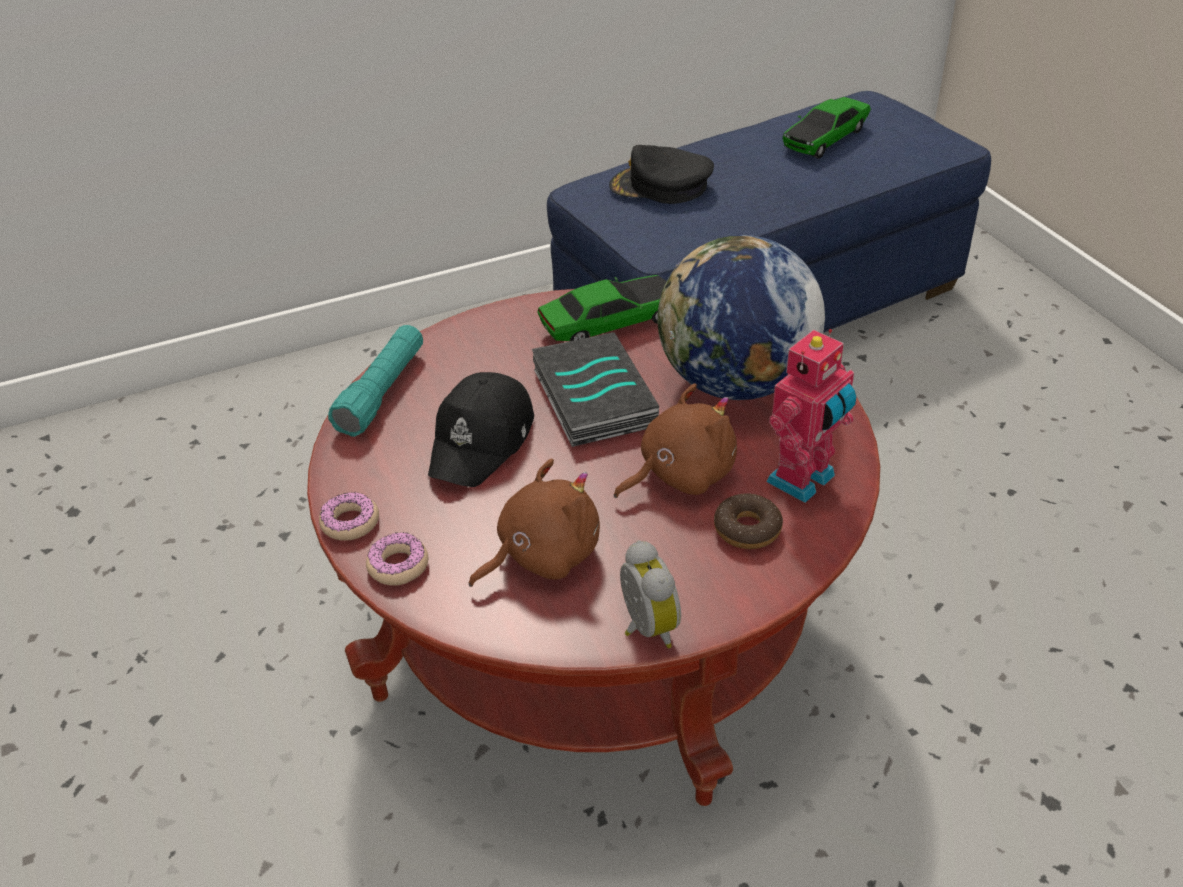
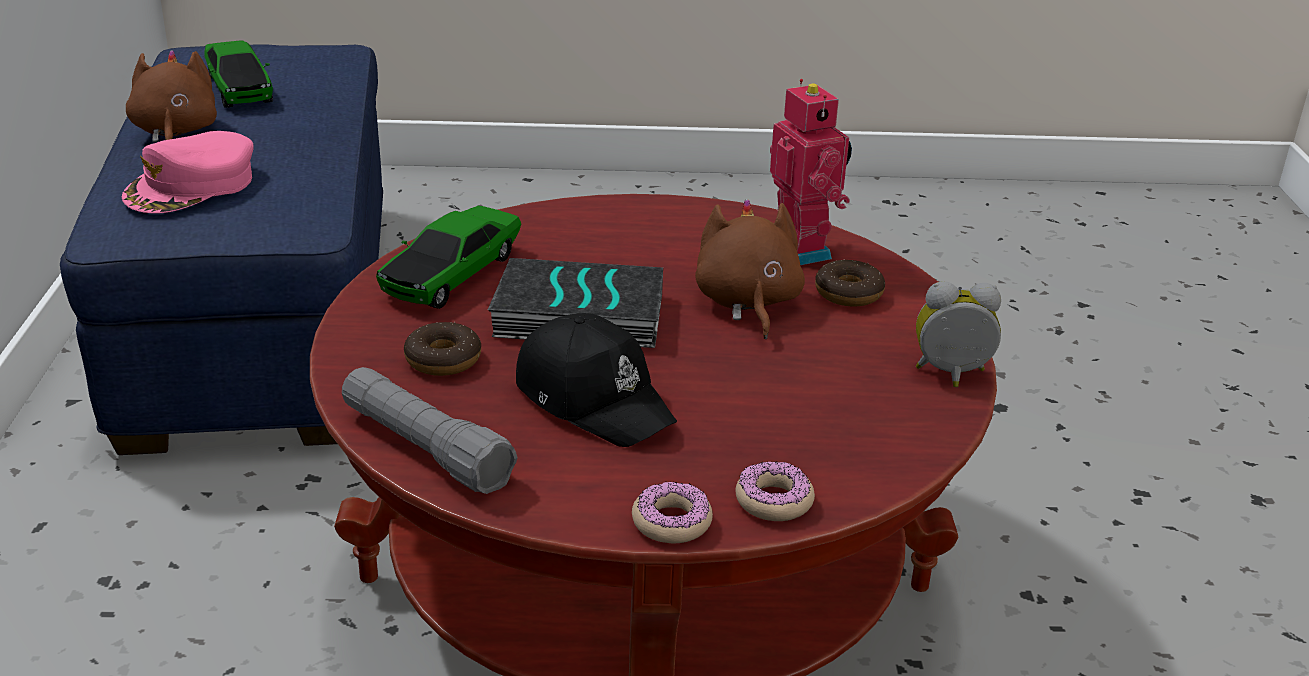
camera: 70 degrees left, 10 degrees down
turquoise flashlight [328,325,423,437] -> grey flashlight [342,367,517,494]
brown plush toy [469,459,600,587] -> brown plush toy moved to [126,50,217,142]
toy car [537,275,667,341] -> toy car turned 150 degrees counterclockwise [376,206,521,309]
black cap [609,145,714,204] -> pink cap [122,131,254,213]
globe [657,235,825,400] -> none
none -> donut [404,322,481,376]

